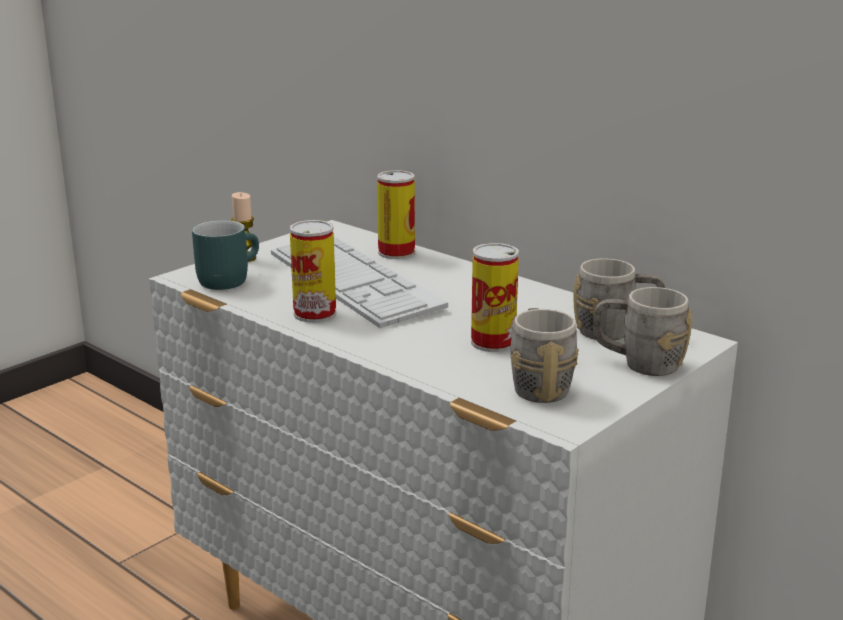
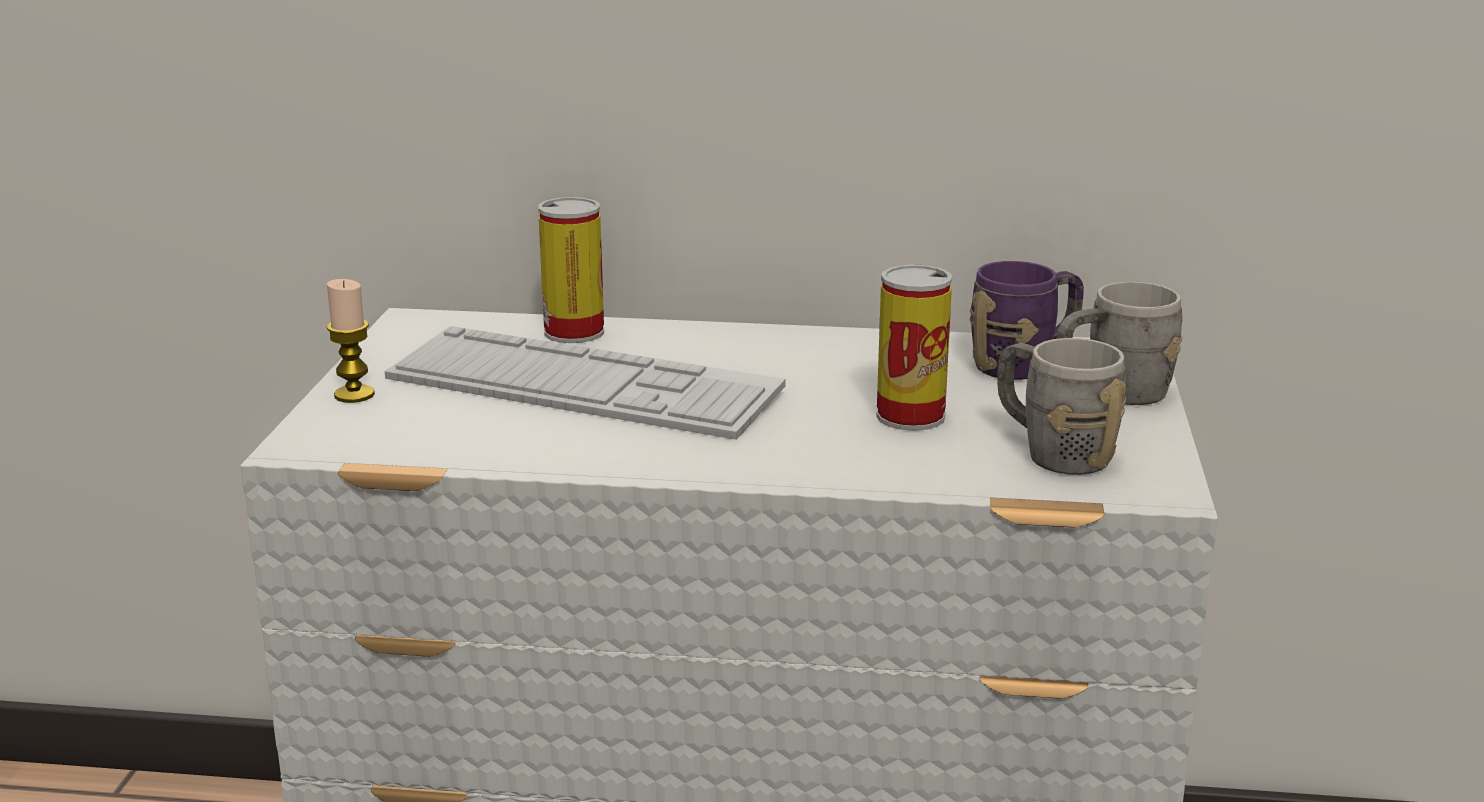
camera: 35 degrees left, 0 degrees up
turquoise mug [192,220,259,290] -> none
can [289,220,336,323] -> none
grey mug [573,258,665,340] -> purple mug [970,261,1084,380]

